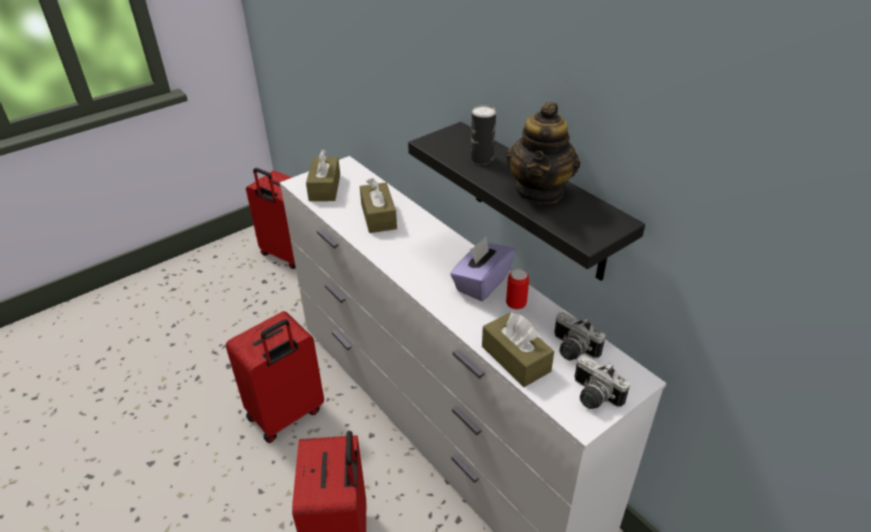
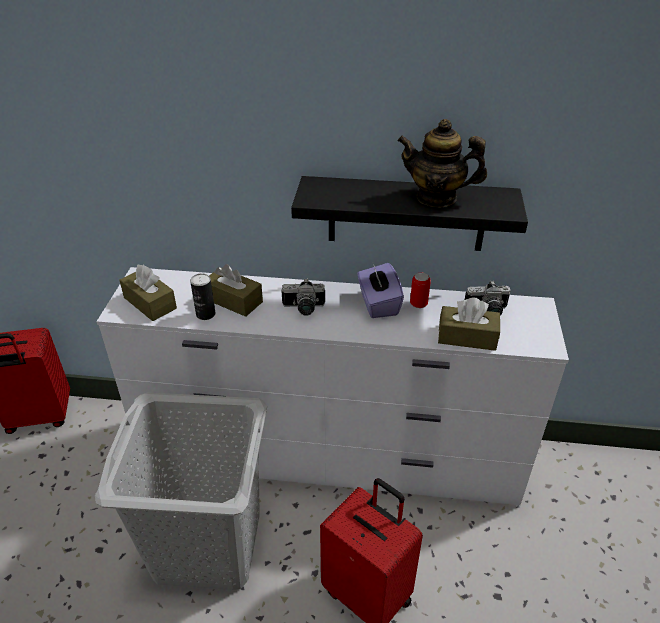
camera: 45 degrees left, 0 degrees up
red suitcase [226,311,324,443] -> grey laundry basket [95,392,267,590]
can [471,105,496,165] -> can moved to [190,273,215,320]
teapot [506,102,580,204] -> teapot turned 135 degrees clockwise [398,119,487,208]
camera [574,355,630,409] -> camera moved to [281,278,325,316]

